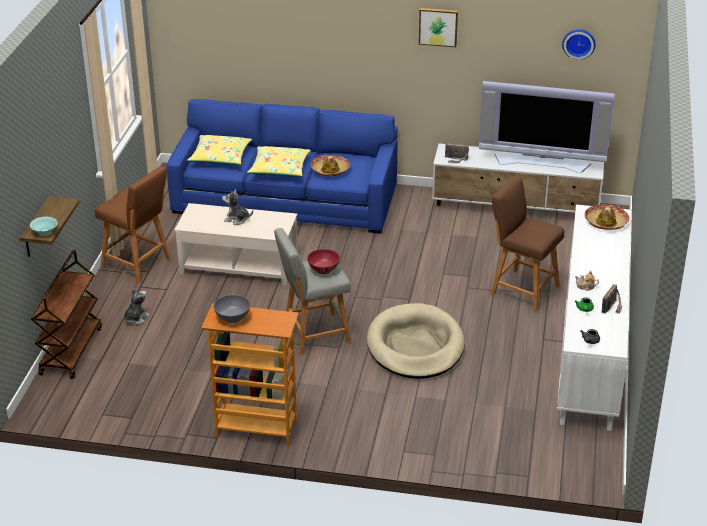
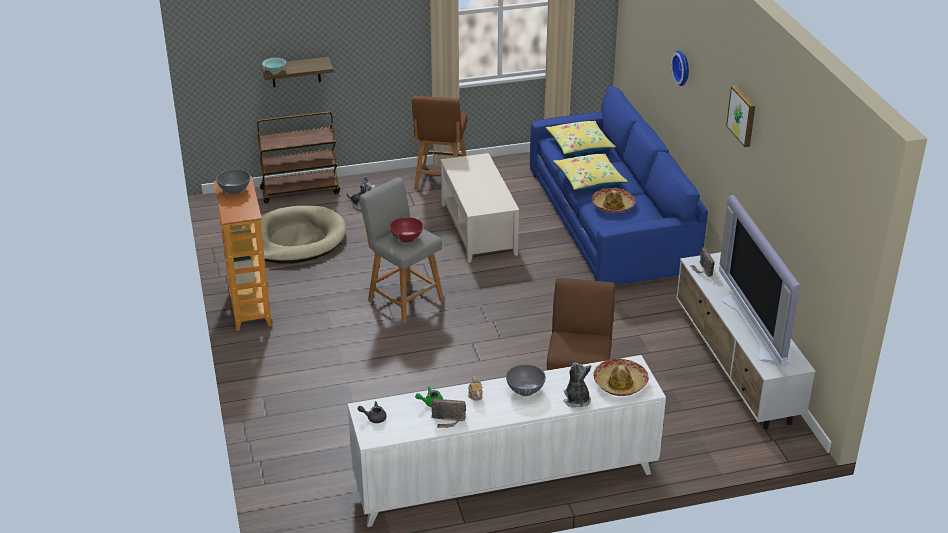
camera: 65 degrees right, 0 degrees up
plush toy [222,189,253,225] -> plush toy moved to [563,363,591,408]
beige dog bed [367,303,465,379] -> beige dog bed moved to [260,205,346,264]
wall clock [562,29,596,60] -> wall clock moved to [671,50,689,86]
none -> grey bowl [506,364,546,396]

